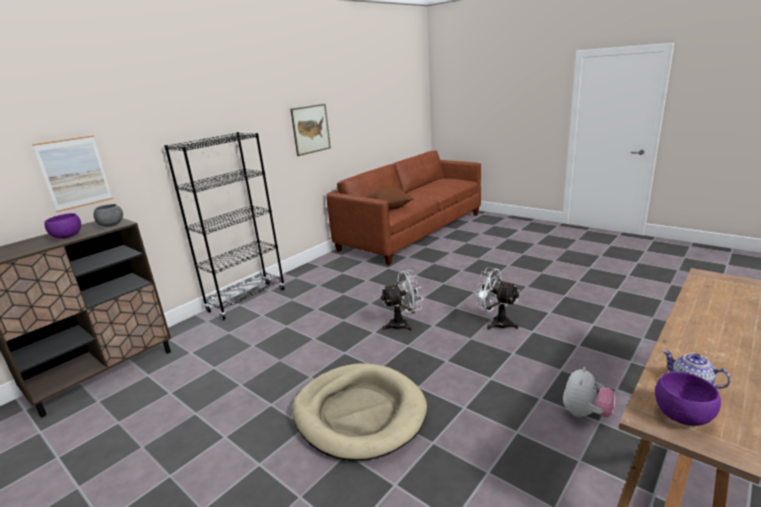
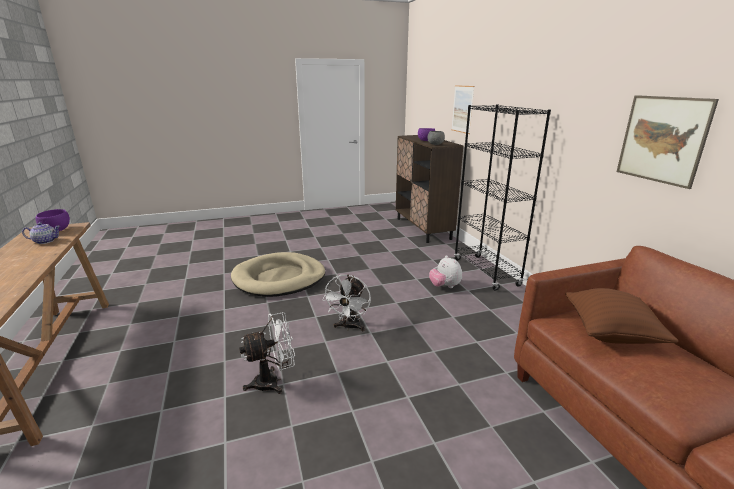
camera: 120 degrees right, 0 degrees up
plush toy [563,367,615,418] -> plush toy moved to [429,256,462,288]

